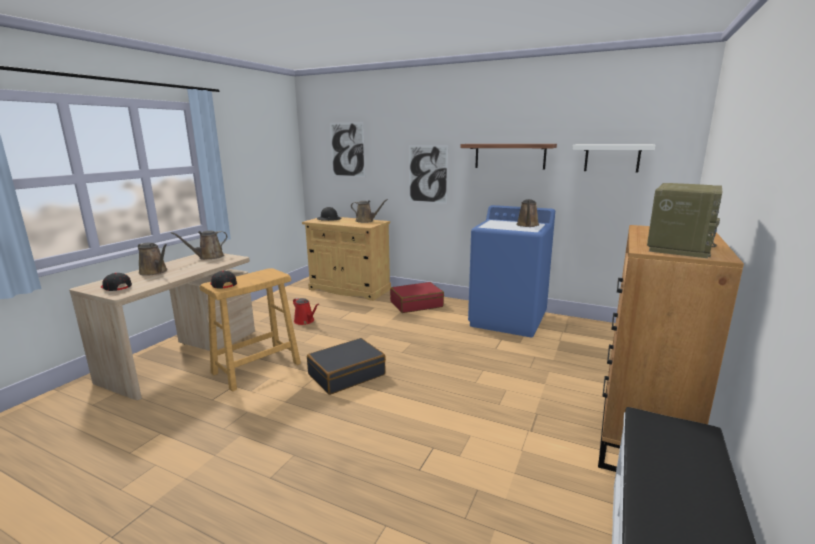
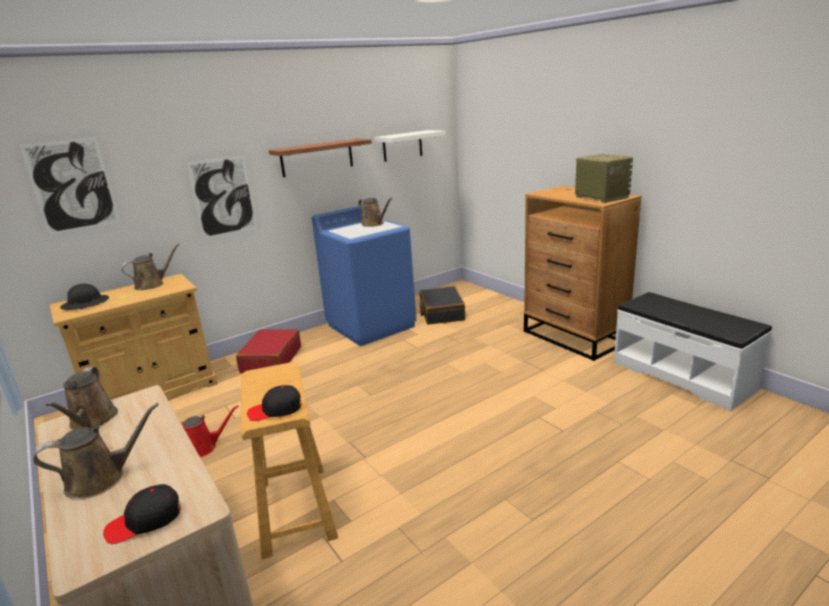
camera: 60 degrees left, 5 degrees up
black suitcase [307,338,386,395] -> black suitcase moved to [419,286,465,325]

